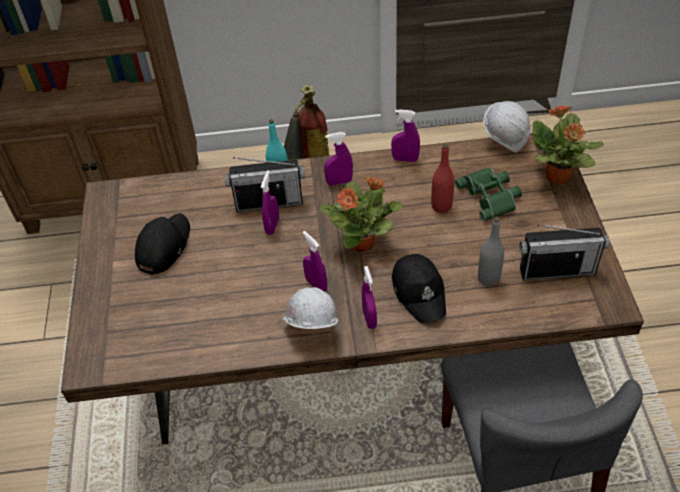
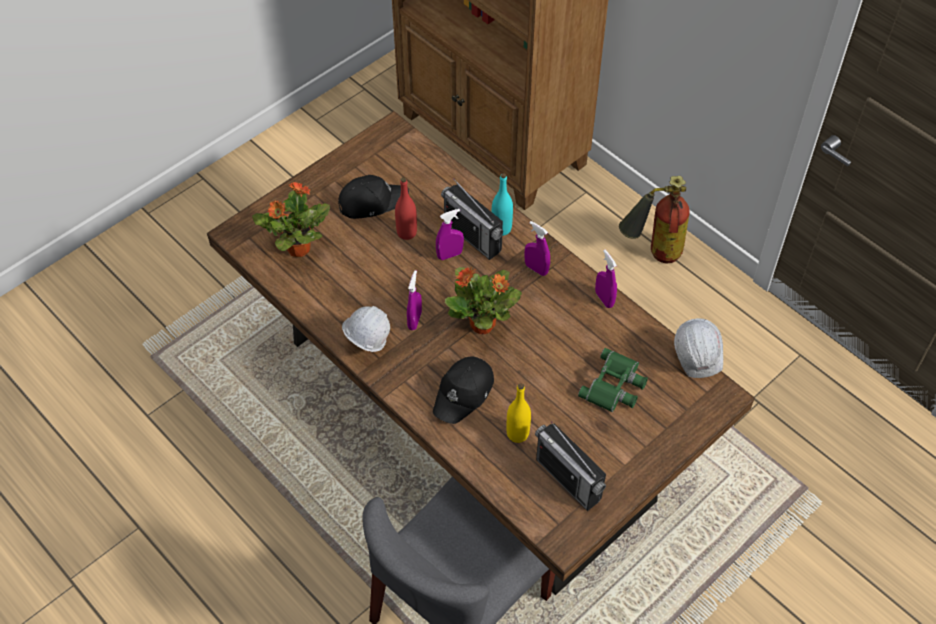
camera: 50 degrees right, 5 degrees up
purple spray bottle [362,266,377,329] -> none
red bottle [431,144,454,213] -> red bottle moved to [395,178,417,240]
grey bottle [478,217,504,286] -> yellow bottle [506,383,531,443]
potted plant [532,105,604,183] -> potted plant moved to [252,182,330,257]

